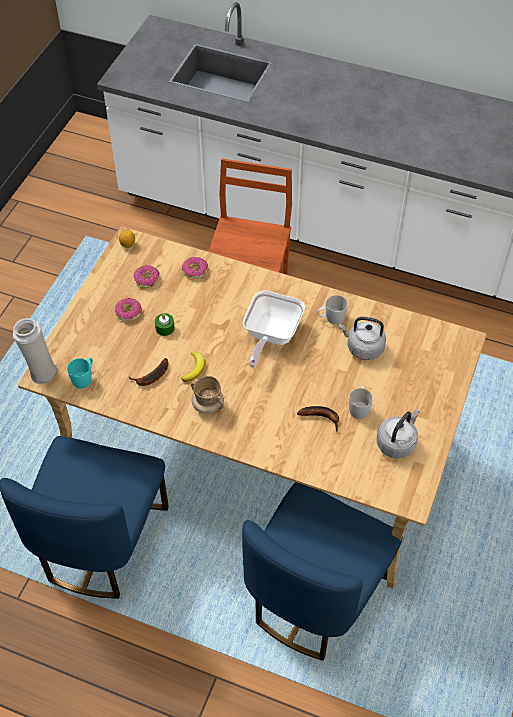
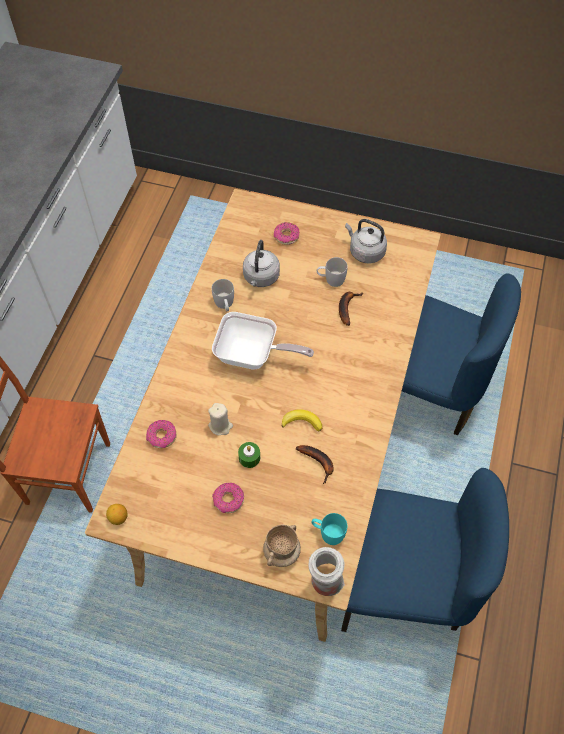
camera: 95 degrees left, 5 degrees up
donut [134,265,160,288] -> donut moved to [274,222,300,245]
beige mug [191,376,224,414] -> beige mug moved to [263,525,301,567]
none -> beige candle [208,403,233,435]

